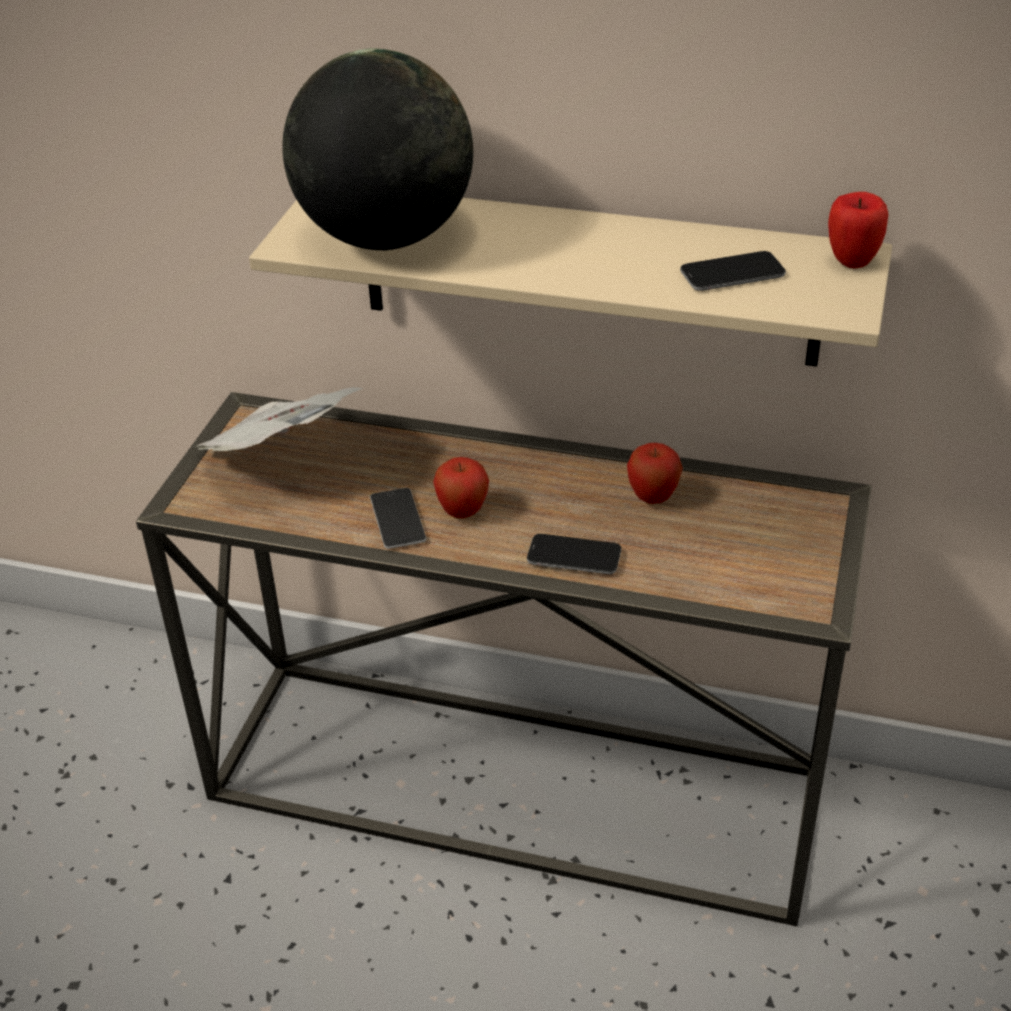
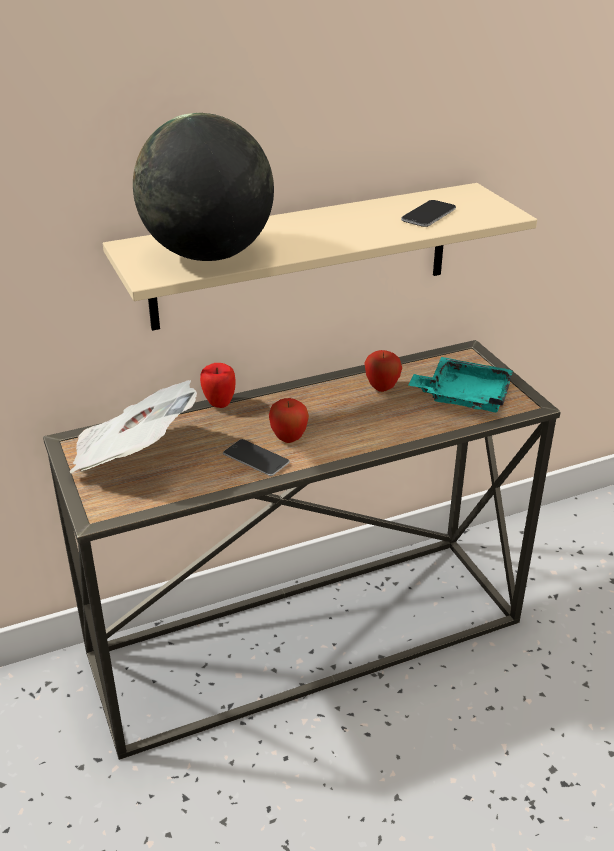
camera: 40 degrees left, 5 degrees down
phone [527,534,621,574] -> none
apple [828,192,888,269] -> apple moved to [200,363,235,408]
none -> turquoise tray [409,357,513,412]

